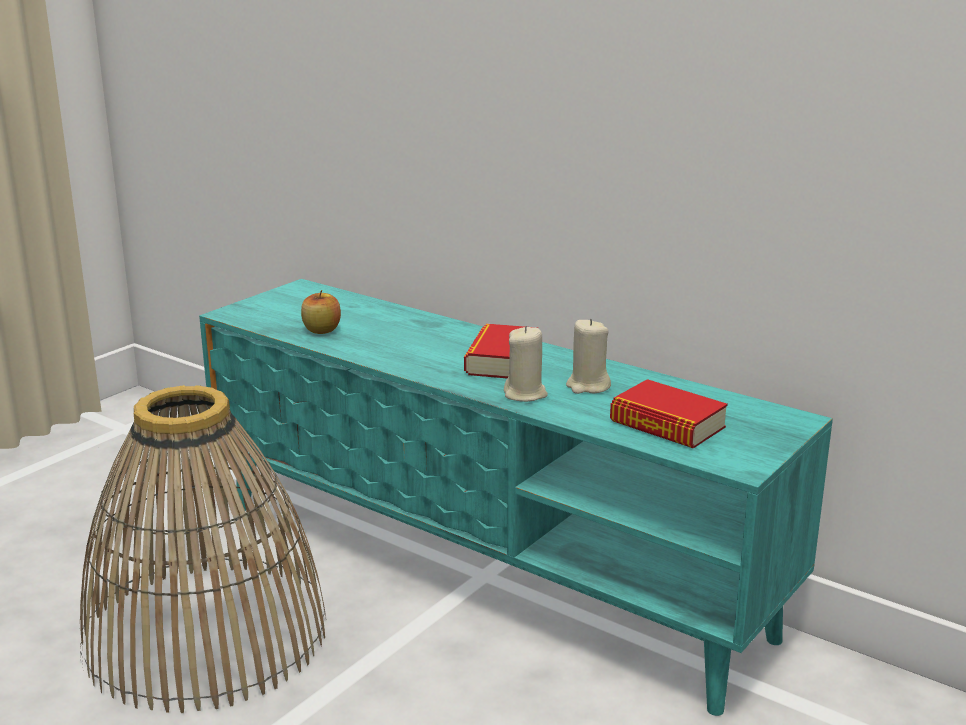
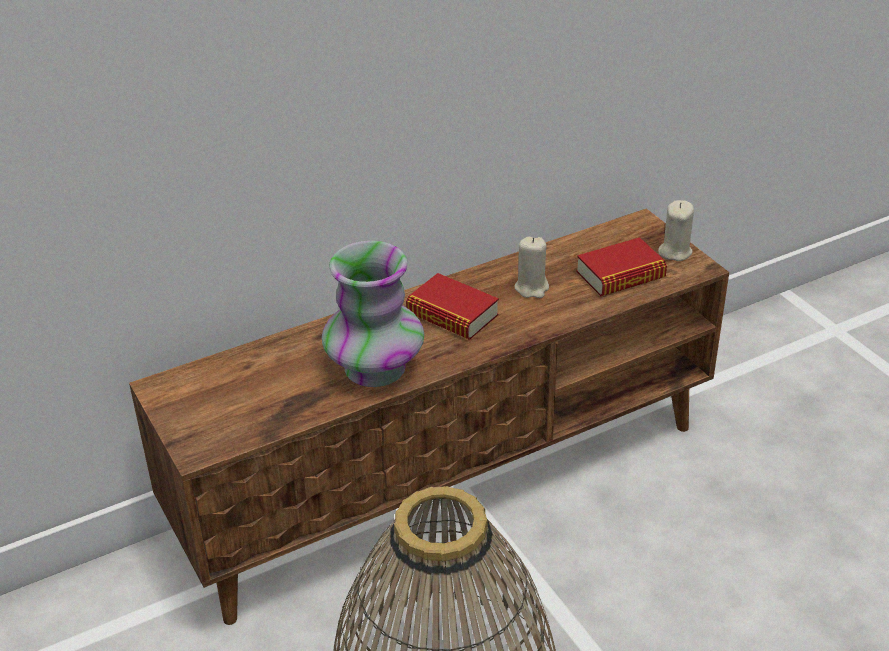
camera: 65 degrees left, 15 degrees up
turquoise tv stand [199,279,833,716] -> brown tv stand [129,208,729,625]
apple [301,290,341,334] -> none
beige candle [504,326,548,402] -> beige candle moved to [658,200,694,261]
none -> vase [322,241,424,387]

